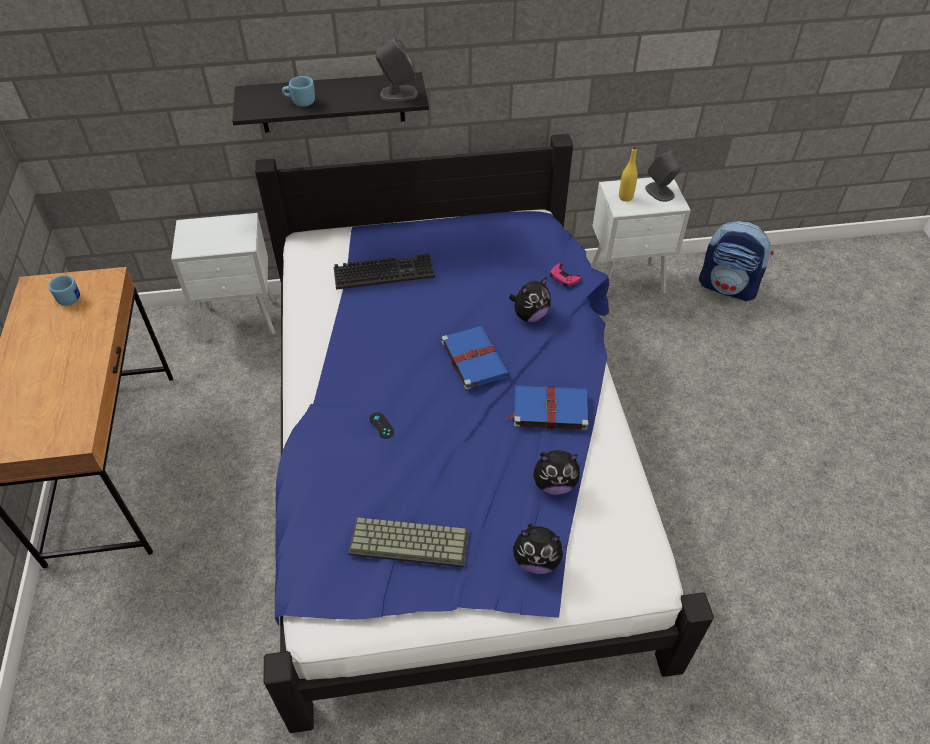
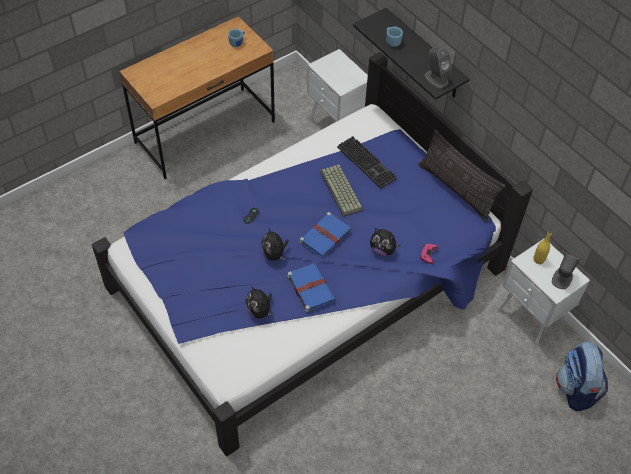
camera: 60 degrees right, 5 degrees up
keyboard [348,518,469,567] -> keyboard moved to [320,165,364,217]
plush toy [513,524,568,574] -> plush toy moved to [261,228,289,261]
none -> pillow [418,129,506,222]

